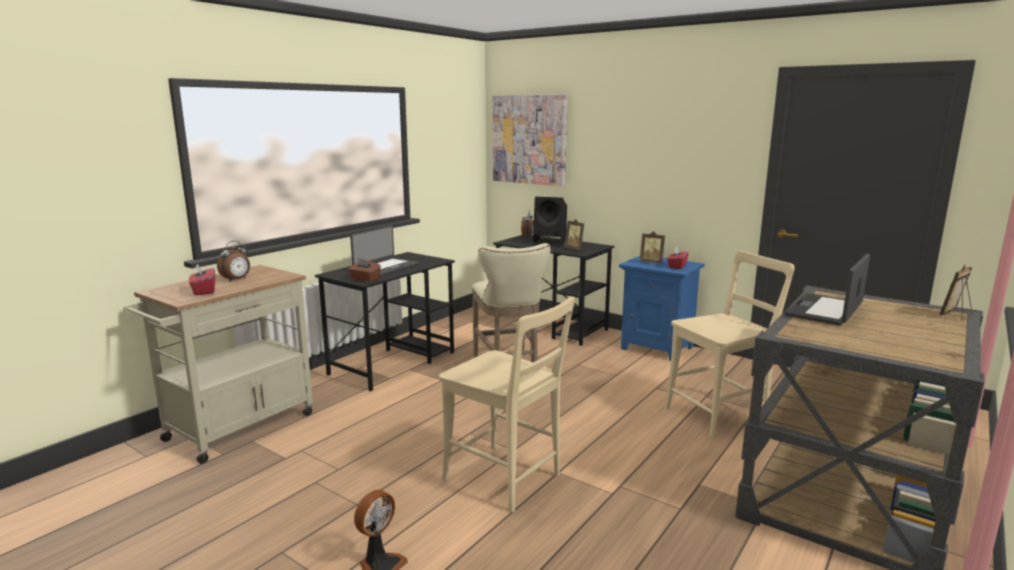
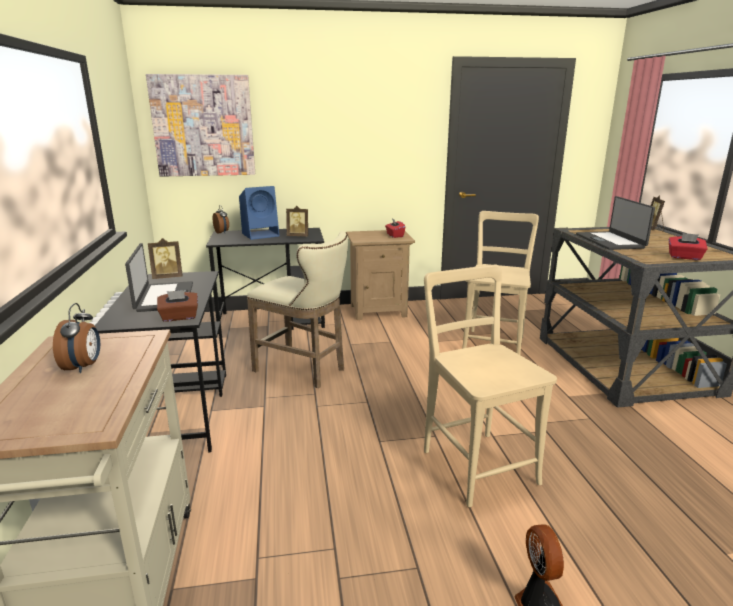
camera: 45 degrees left, 5 degrees up
red tissue box [189,263,215,295] -> red tissue box moved to [669,233,708,260]
beige chair [439,296,575,512] -> beige chair turned 105 degrees counterclockwise [424,265,557,507]
black speaker [533,197,567,246] -> blue speaker [239,186,279,240]
blue nightstand [619,256,705,361] -> beige nightstand [346,230,415,320]
picture frame [640,231,665,264] -> picture frame moved to [148,238,183,279]

